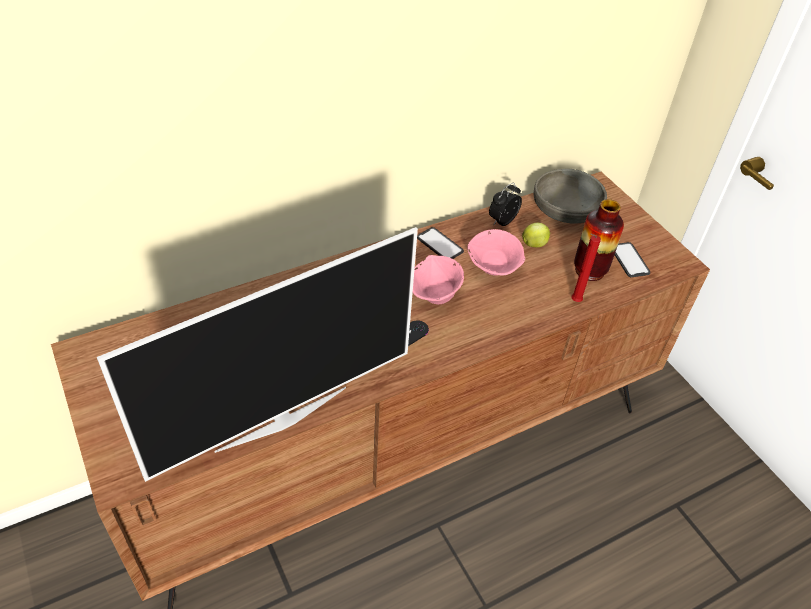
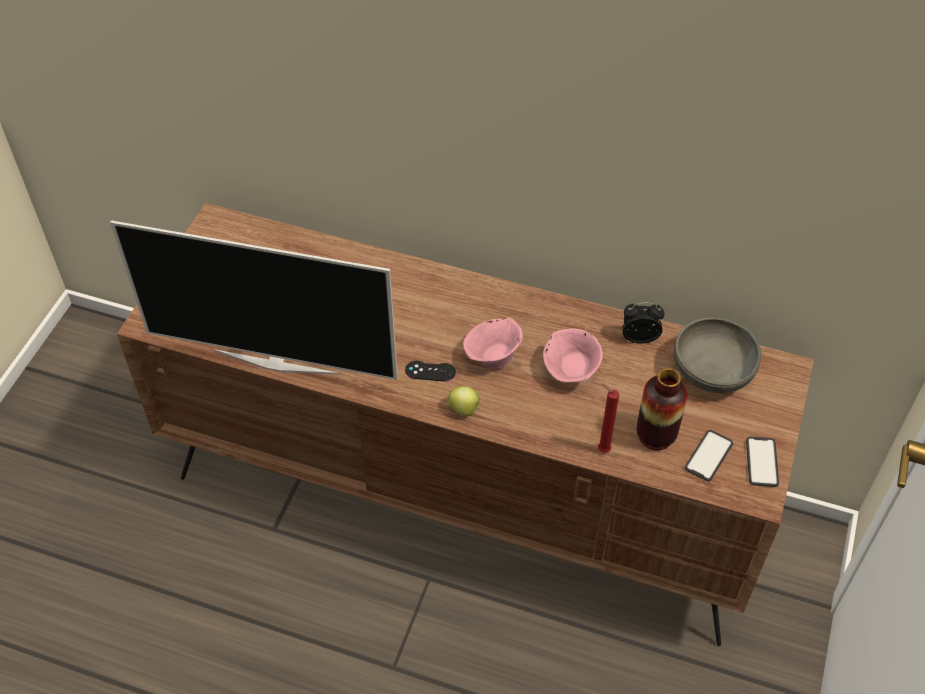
camera: 50 degrees right, 5 degrees up
phone [417,227,464,259] -> phone moved to [746,437,779,487]
apple [522,223,550,247] -> apple moved to [448,386,480,416]

